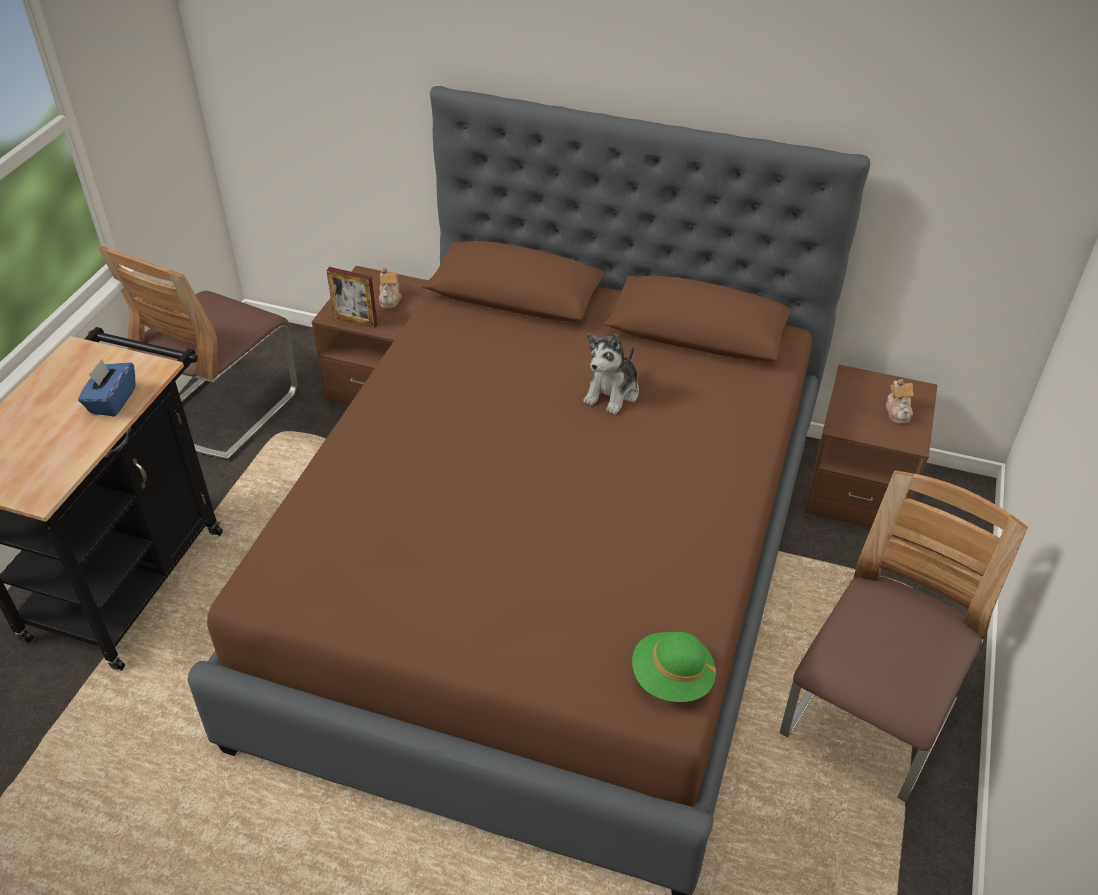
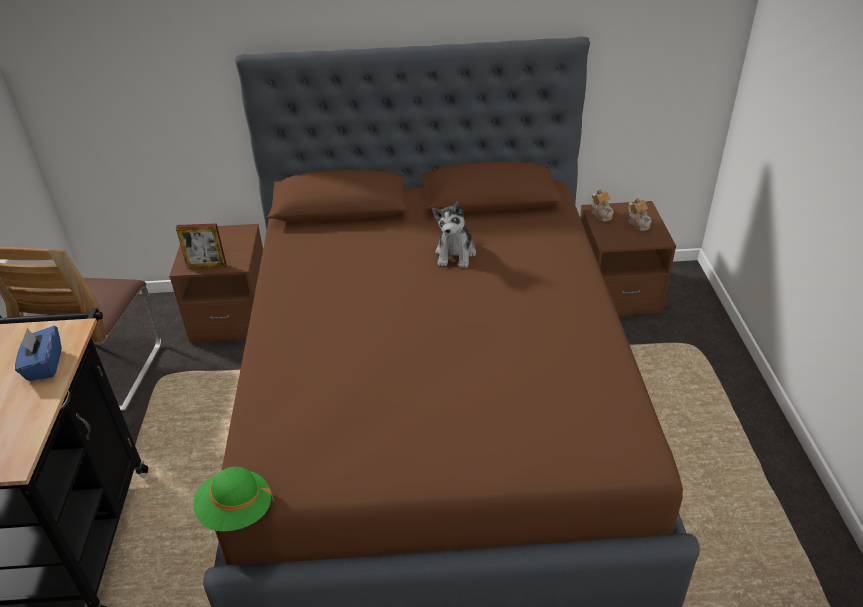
camera: 20 degrees left, 5 degrees down
teapot [379,268,402,309] -> teapot moved to [591,189,614,222]
green hat [632,632,716,702] -> green hat moved to [193,467,274,531]
chair [780,470,1028,802] -> none

